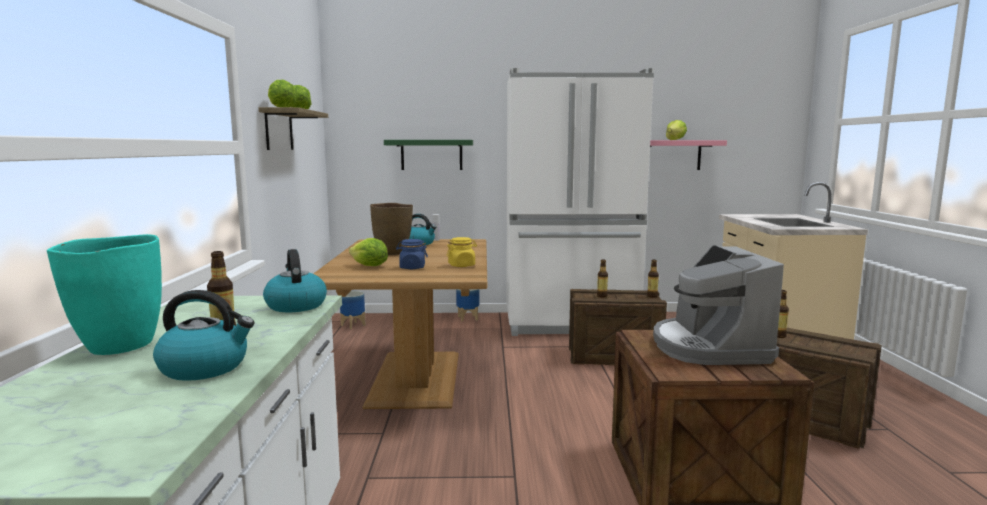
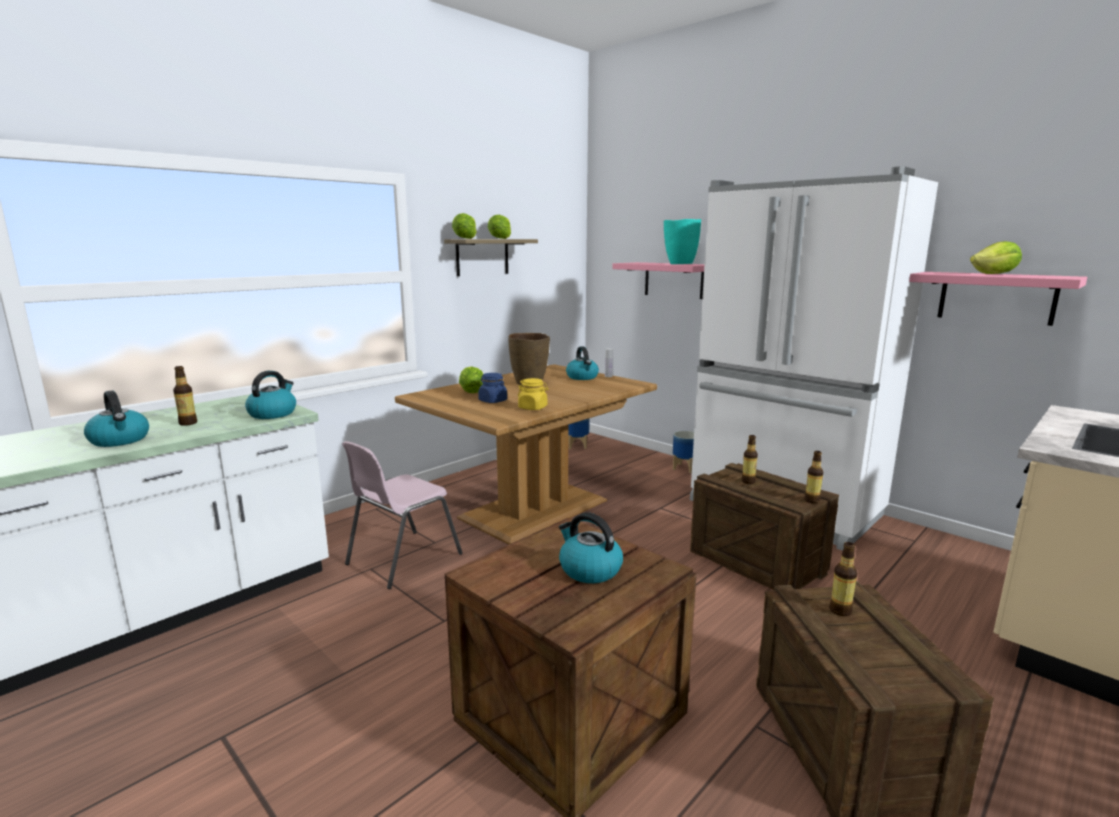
camera: 45 degrees right, 5 degrees up
turquoise vase [47,234,162,355] -> turquoise vase moved to [664,219,701,264]
green shelf [384,140,473,170] -> pink shelf [612,262,705,299]
coffee machine [653,245,784,365] -> kettle [559,512,623,583]
none -> pink chair [342,441,462,589]

